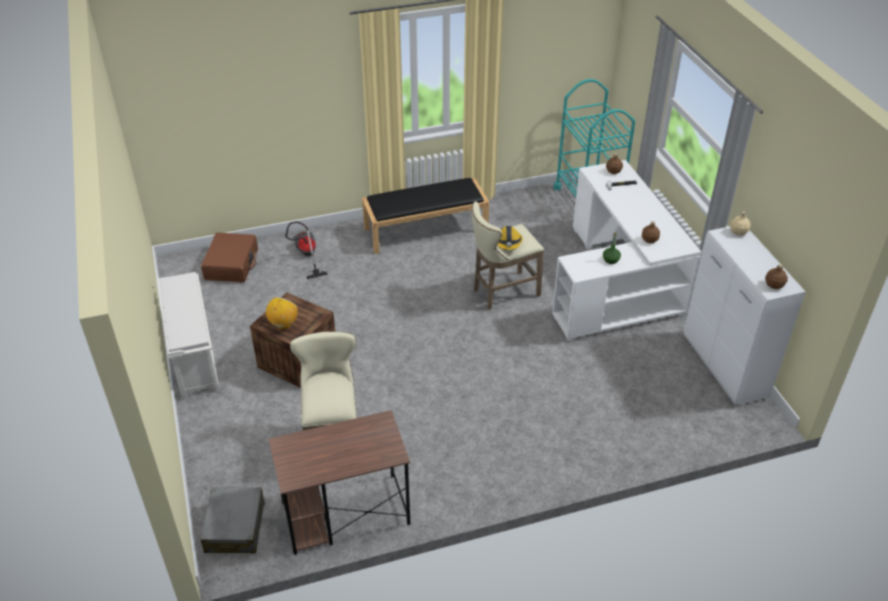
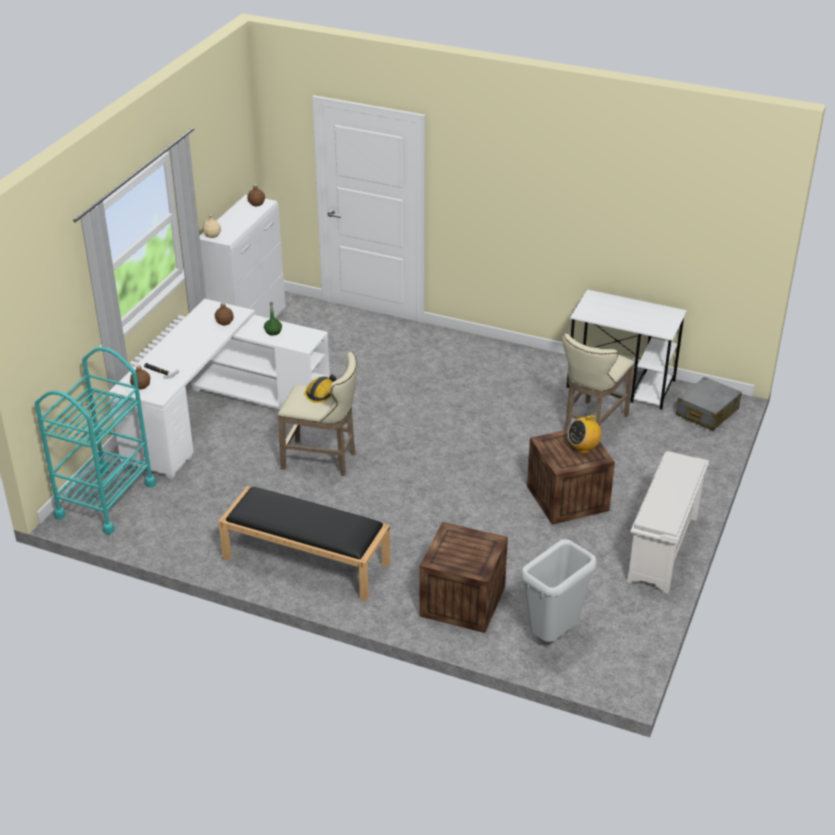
camera: 140 degrees left, 5 degrees down
brown suitcase [201,232,258,283] -> grey trash can [521,539,597,642]
brown desk [269,410,411,555] -> white desk [566,290,687,410]
vacuum cleaner [285,222,328,279] -> crate [419,522,508,633]

